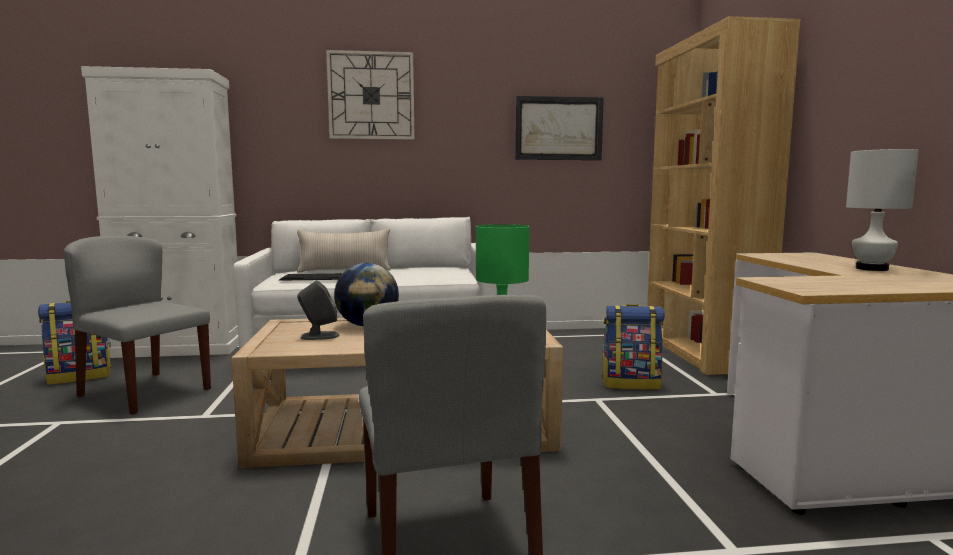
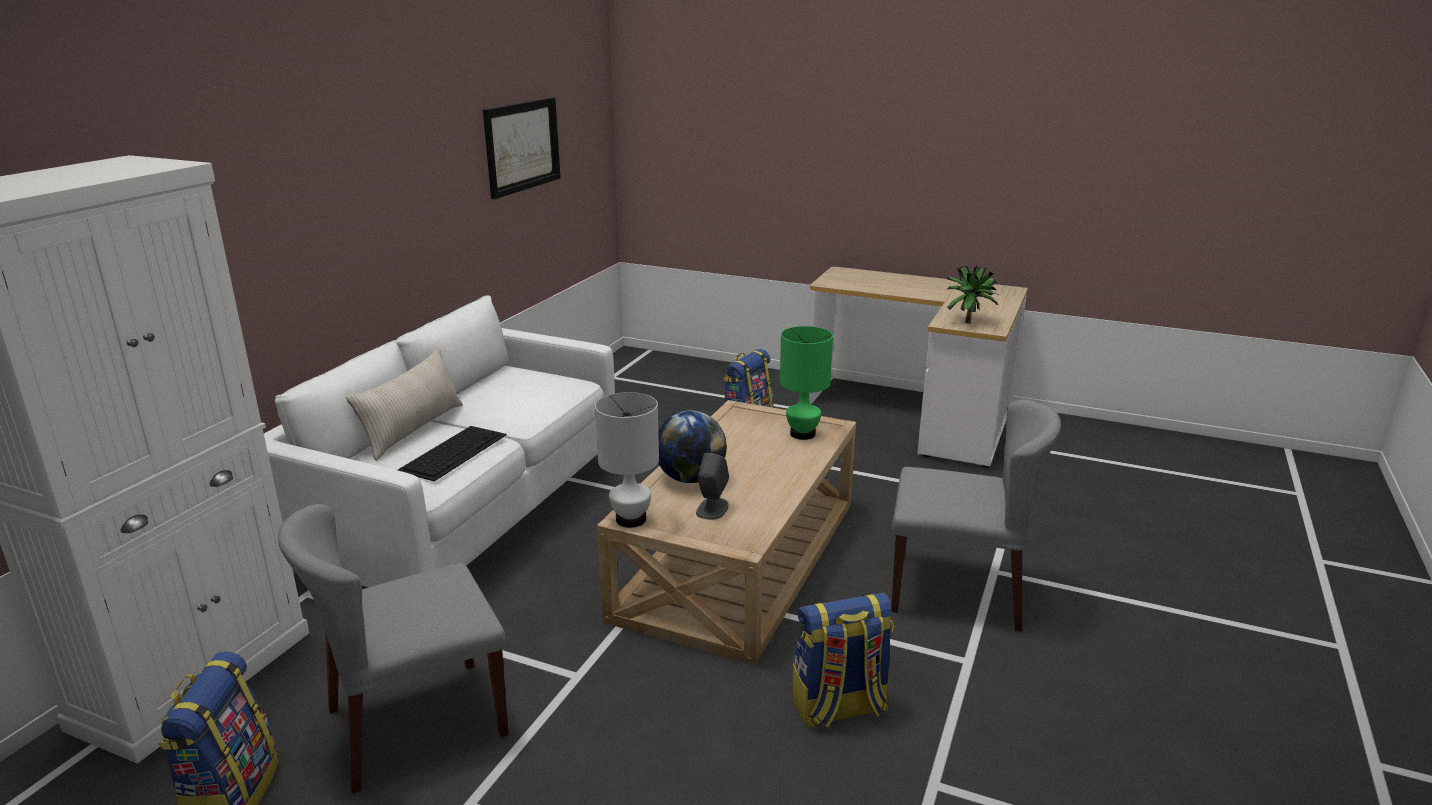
camera: 60 degrees left, 15 degrees up
wall clock [326,50,415,140] -> none
brown bookcase [647,16,800,375] -> none
white table lamp [846,149,919,271] -> white table lamp moved to [595,392,659,528]
none -> backpack [793,593,893,728]
none -> potted plant [947,265,998,324]

